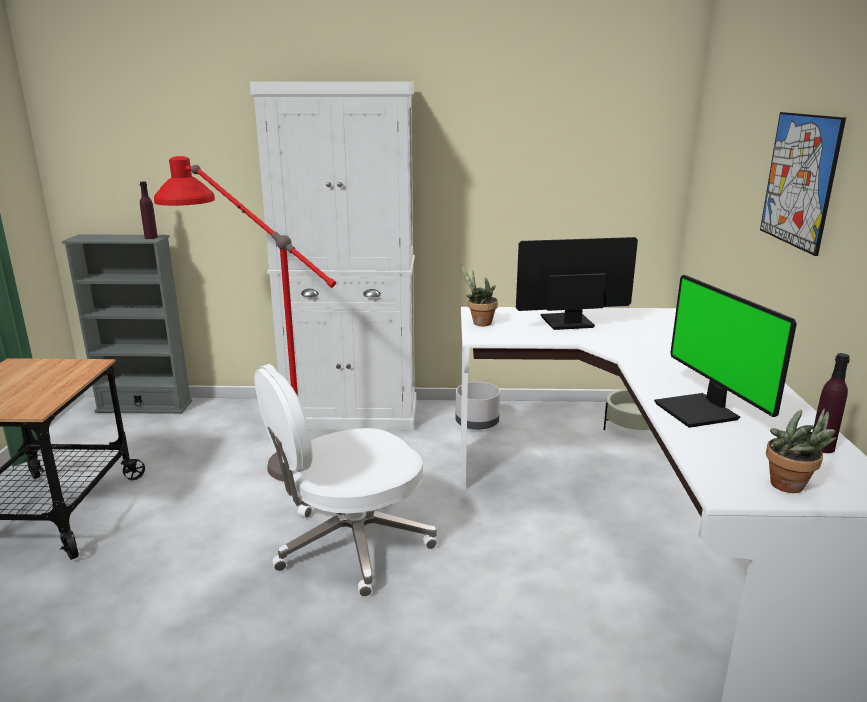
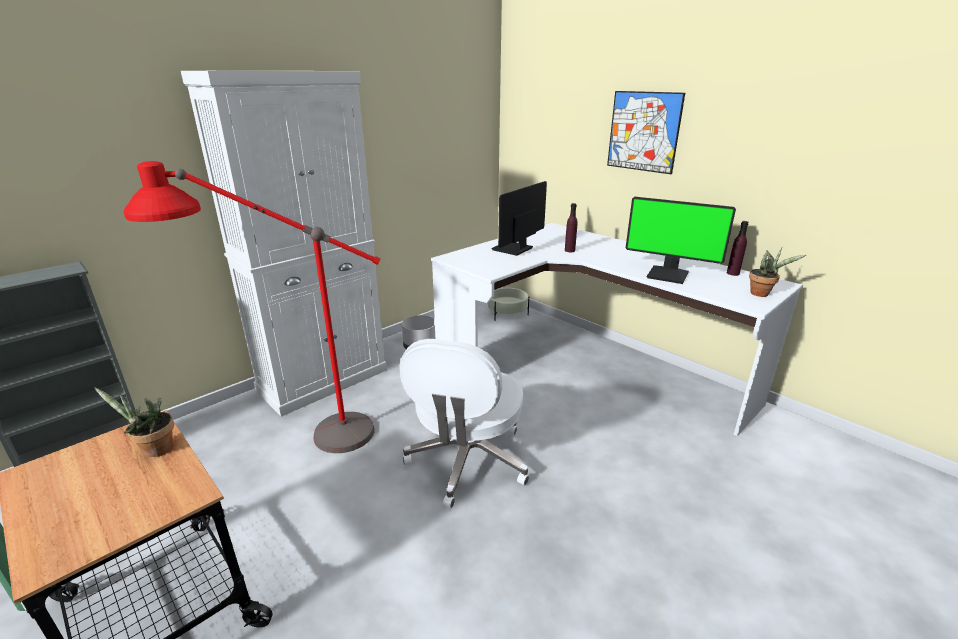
camera: 45 degrees left, 5 degrees up
purple bottle [140,182,158,239] -> purple bottle moved to [565,203,578,252]
potted plant [461,264,498,326] -> potted plant moved to [95,388,174,457]

